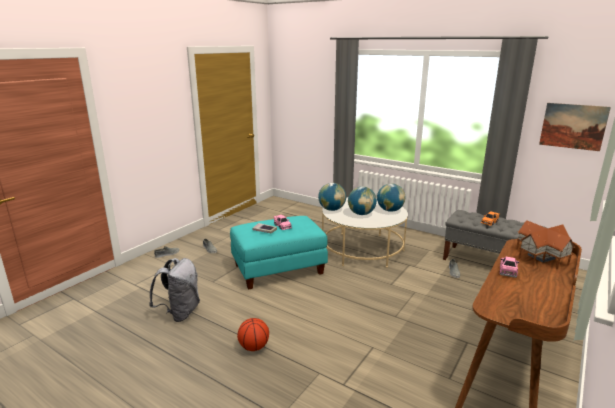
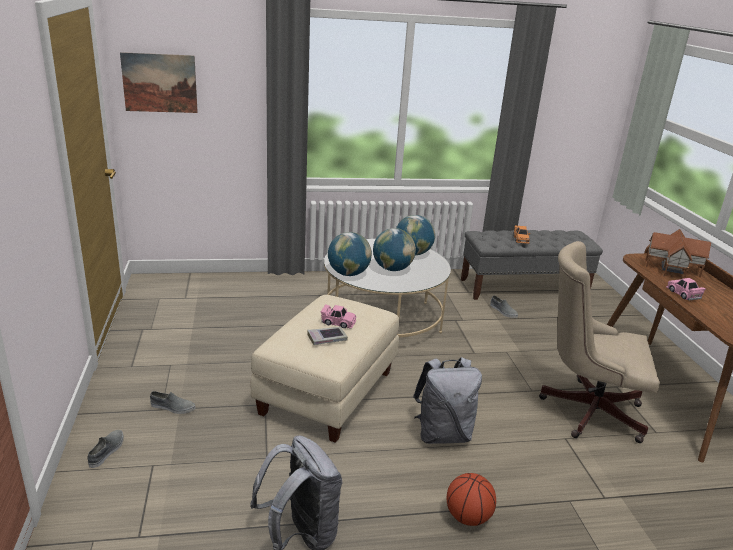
camera: 45 degrees left, 5 degrees up
turquoise ottoman [230,216,328,290] -> beige ottoman [251,295,399,443]
picture [539,103,611,151] -> picture moved to [120,52,198,113]
none -> grey backpack [413,357,482,444]
none -> beige office chair [539,241,660,443]

